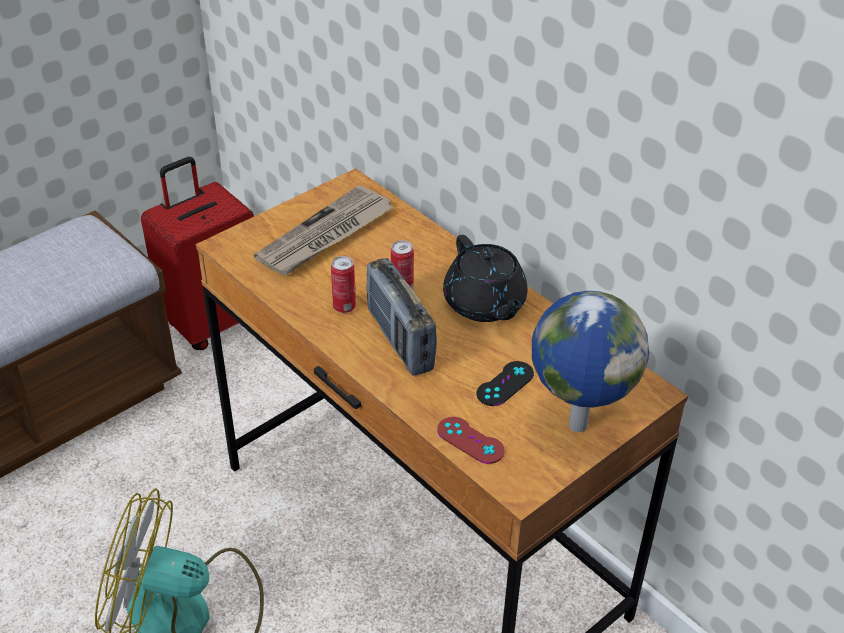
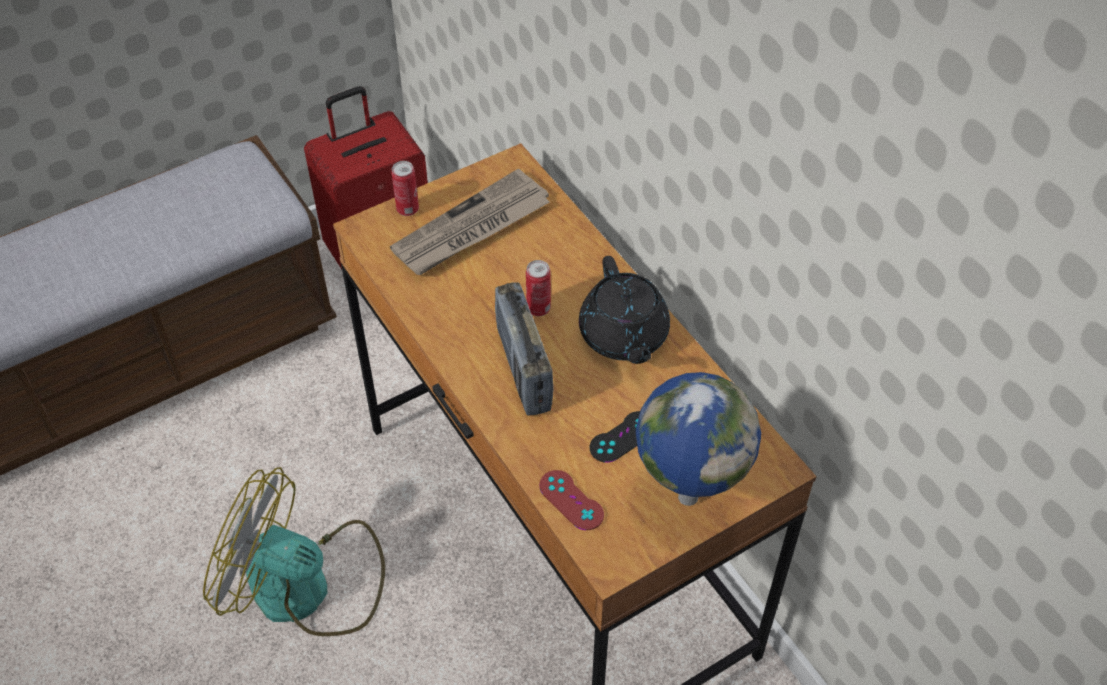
camera: 10 degrees right, 10 degrees up
can [331,256,356,313] -> can moved to [391,161,419,216]

